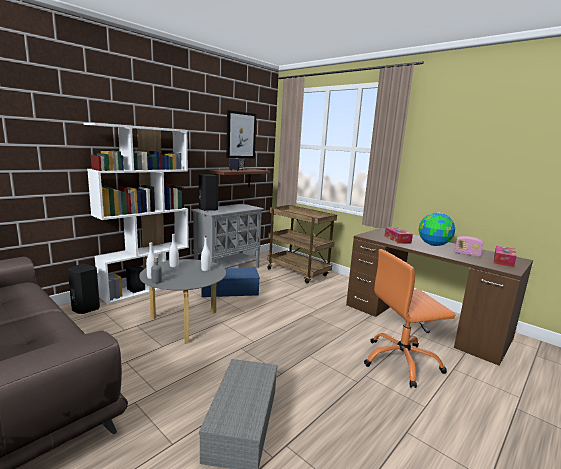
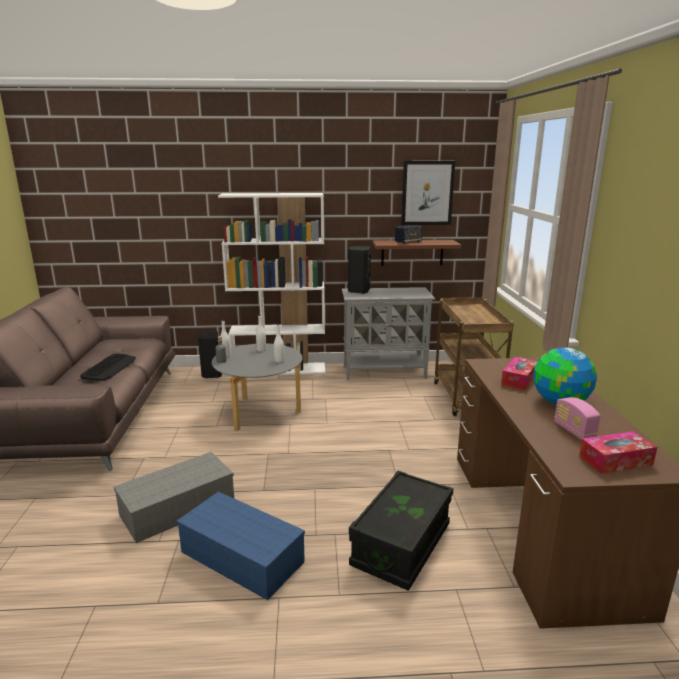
camera: 45 degrees right, 5 degrees up
blue storage box [202,268,260,297] -> blue storage box moved to [176,492,305,600]
orange office chair [364,249,455,388] -> black storage box [349,471,453,591]
none -> keyboard [80,354,136,380]

